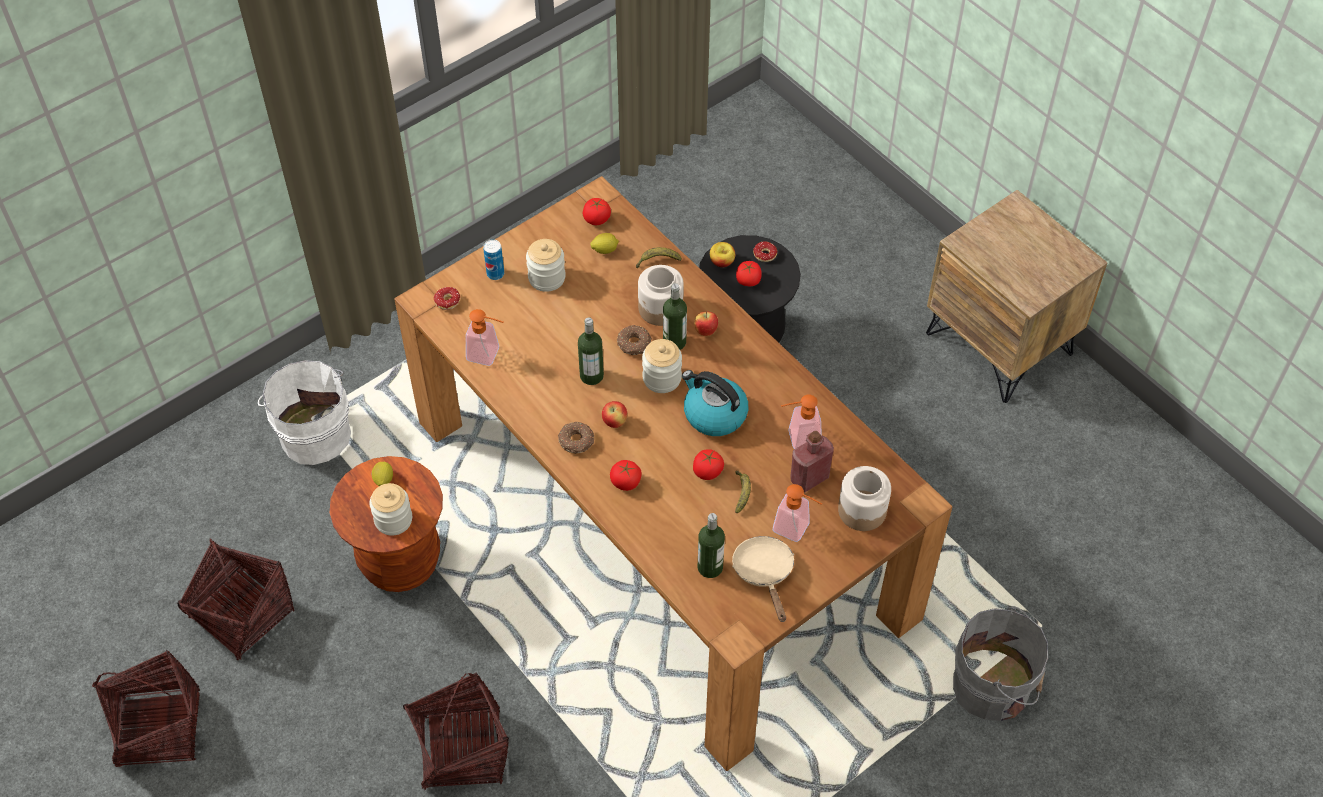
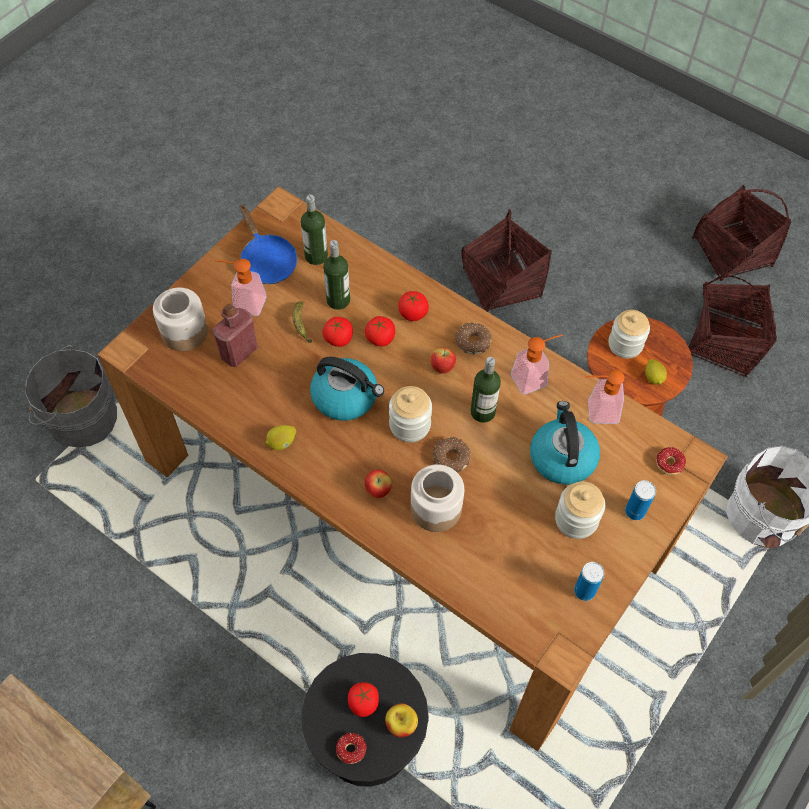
camera: 165 degrees right, 5 degrees up
tomato [583,198,611,225] -> tomato moved to [365,316,395,346]
lemon [590,233,619,254] -> lemon moved to [265,425,296,450]
banana [636,247,682,268] -> none
bottle [663,283,687,350] -> bottle moved to [323,240,350,310]
beige frying pan [732,536,794,622] -> blue frying pan [239,204,297,284]
soap dispenser [781,395,821,449] -> soap dispenser moved to [511,334,563,394]
none -> kettle [530,401,600,485]
none -> can [574,562,604,601]

